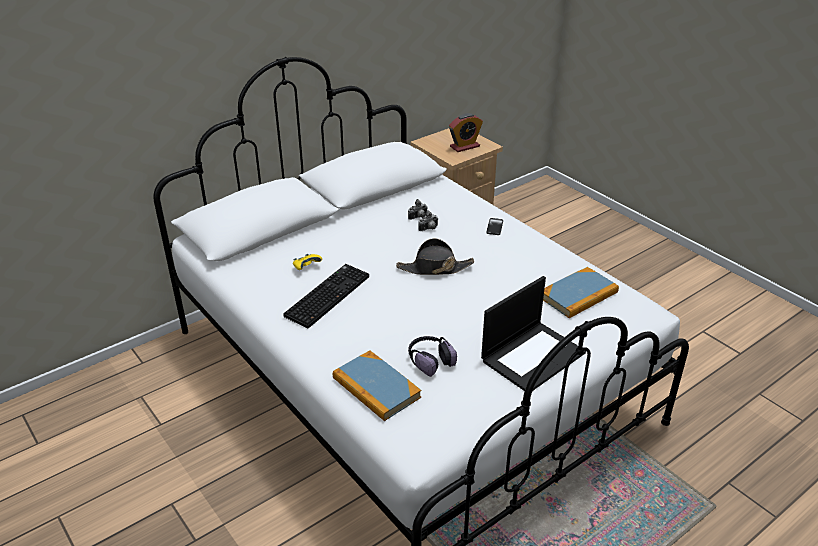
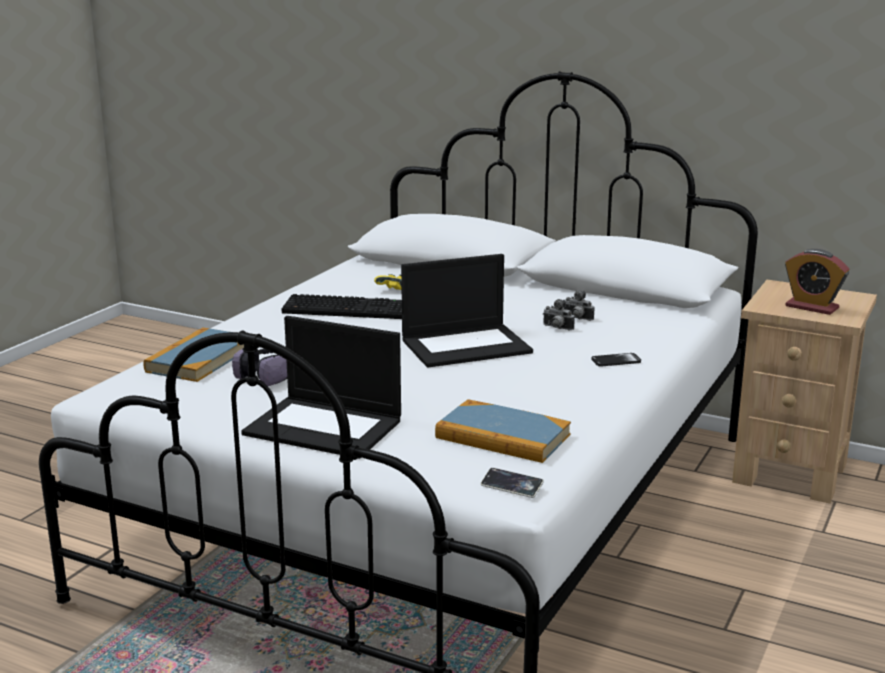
camera: 65 degrees right, 15 degrees down
black hat [396,238,474,275] -> laptop [401,254,533,368]
none -> phone [481,468,544,498]

